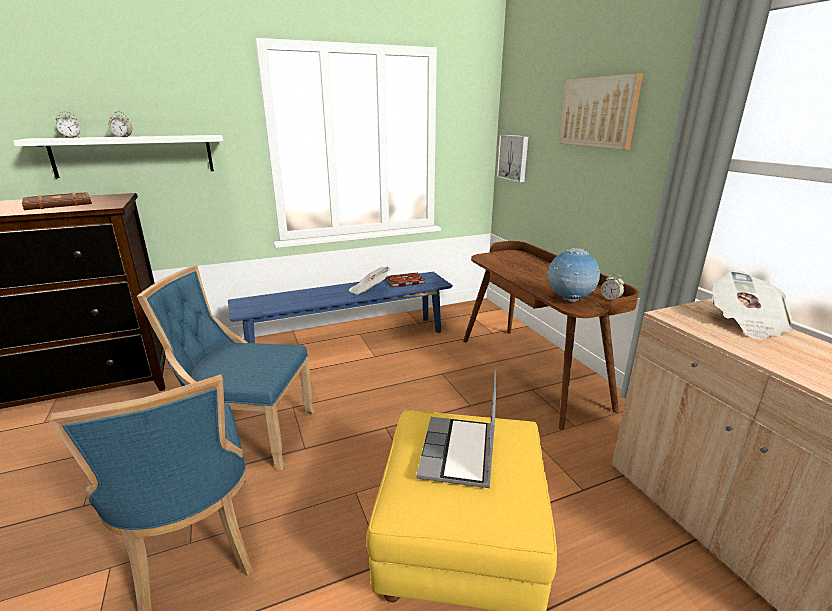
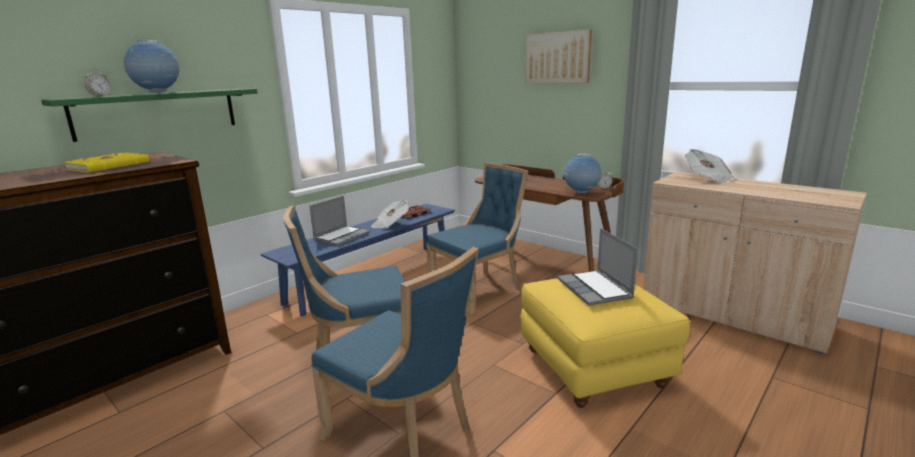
camera: 25 degrees left, 5 degrees down
white shelf [13,135,223,178] -> green shelf [41,89,258,142]
brown book [22,192,92,210] -> yellow book [63,152,150,173]
alarm clock [108,111,132,137] -> globe [124,40,179,93]
picture [497,135,528,182] -> none
none -> laptop [309,196,370,246]
none -> blue chair [426,163,528,314]

